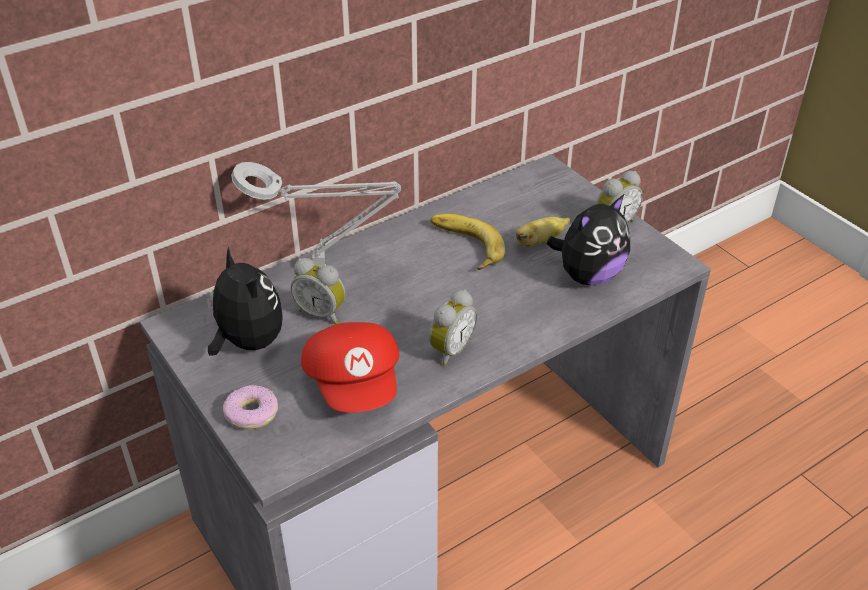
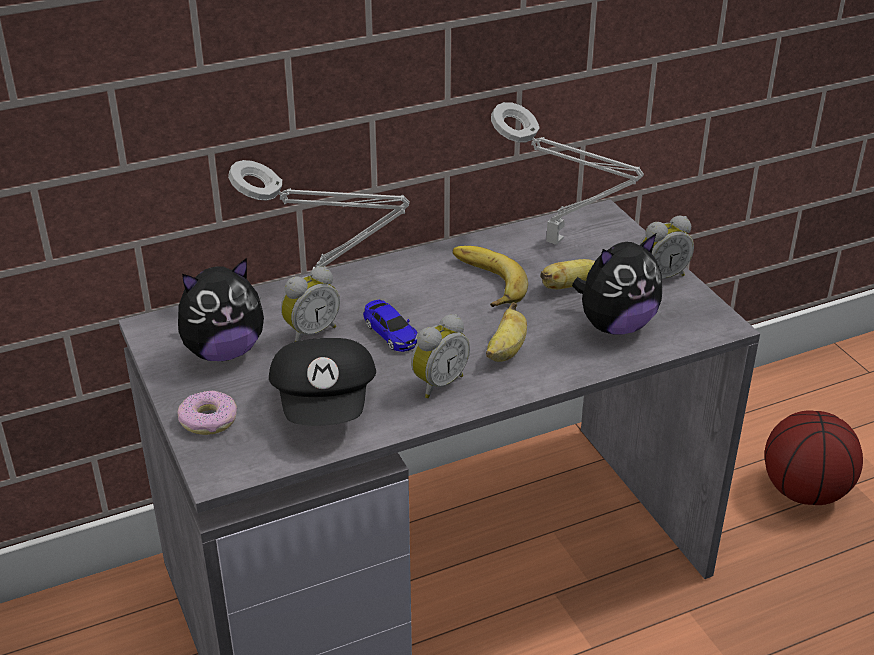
camera: 10 degrees right, 5 degrees down
plush toy [206,247,283,356] -> plush toy turned 90 degrees clockwise [178,258,264,361]
alarm clock [291,258,345,325] -> alarm clock turned 75 degrees counterclockwise [281,266,340,341]
red cap [301,322,400,412] -> black cap [269,338,376,426]
none -> toy car [363,299,418,352]
none -> banana [486,302,527,362]
none -> grey table lamp [491,102,644,245]
none -> basketball [765,410,863,505]

